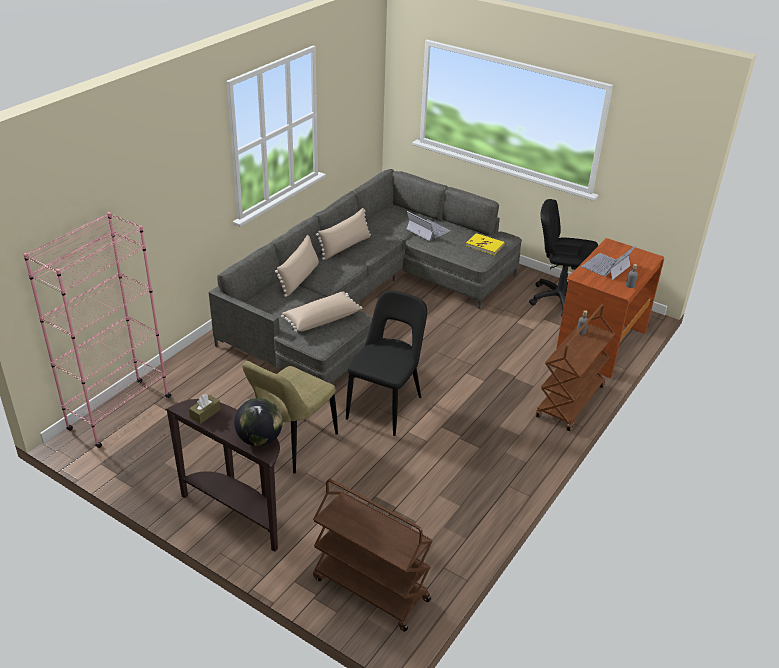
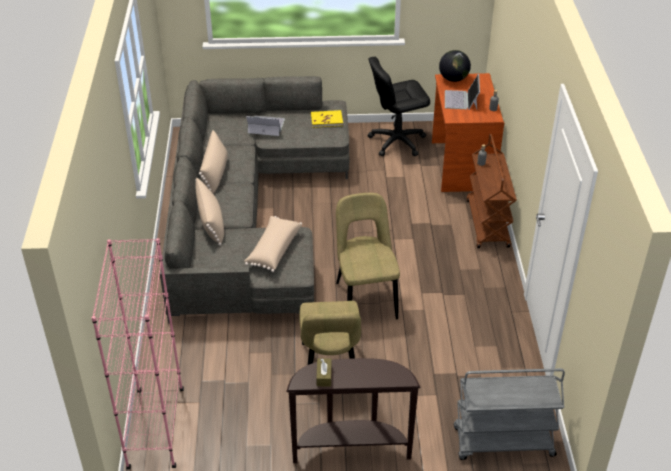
camera: 35 degrees left, 5 degrees up
globe [234,398,283,446] -> globe moved to [439,50,471,82]
brown cart [313,479,433,632] -> grey cart [454,368,565,460]
black chair [346,290,427,436] -> beige chair [336,193,400,320]

